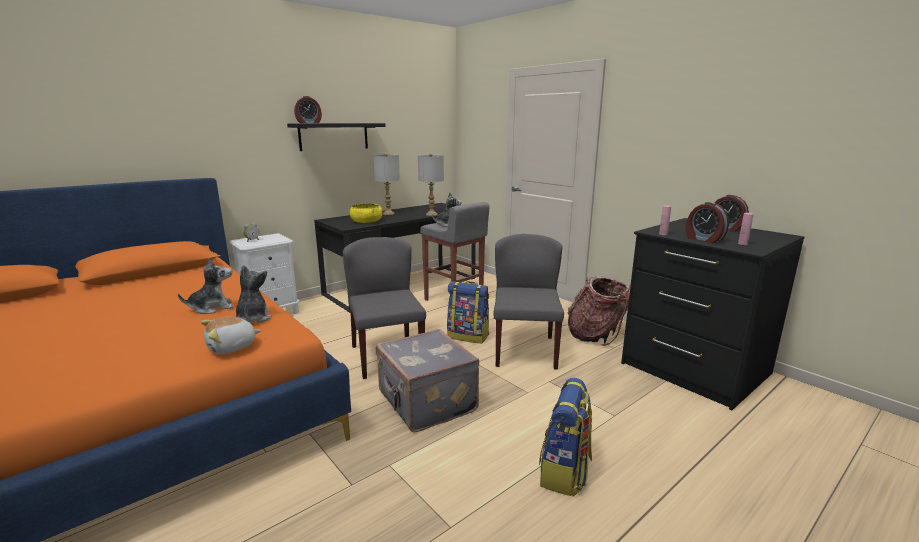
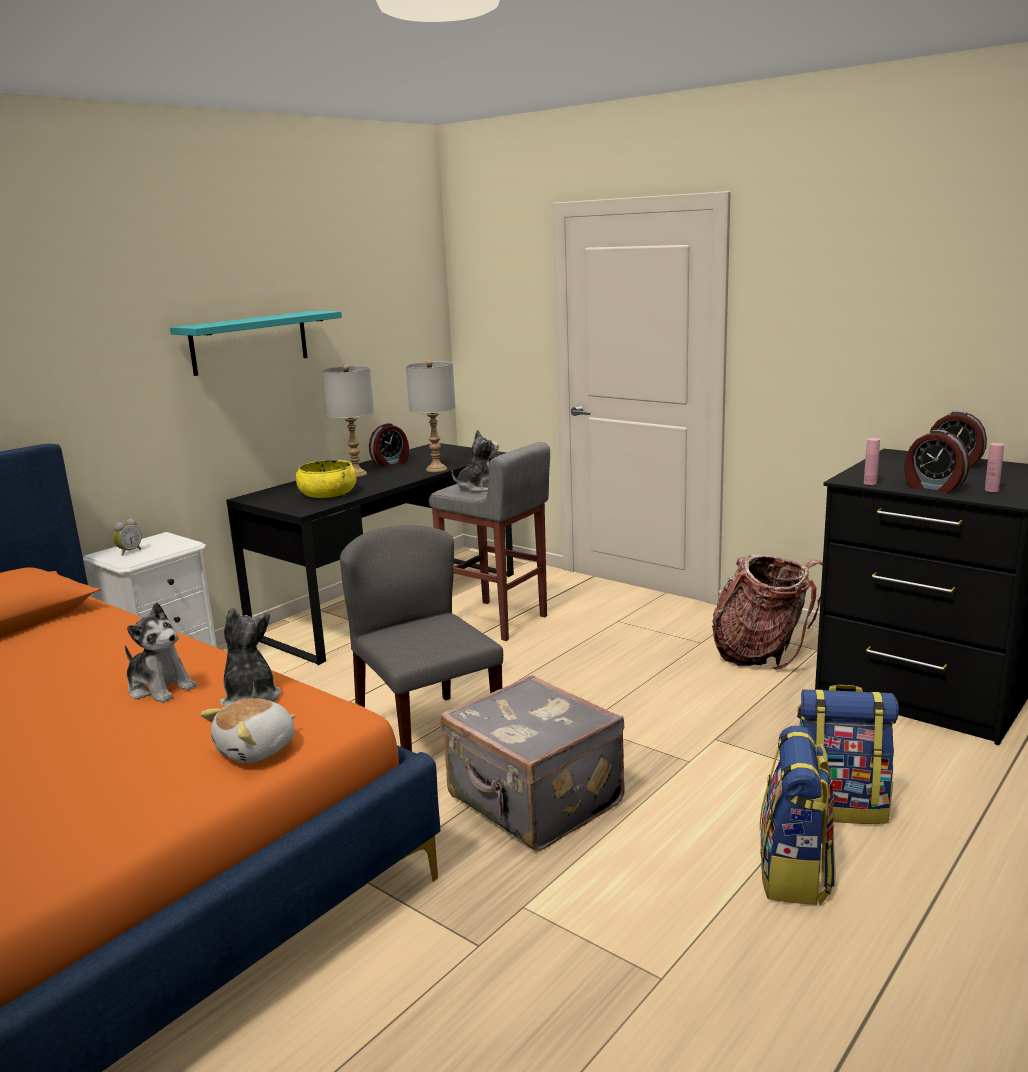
camera: 10 degrees left, 0 degrees up
plush toy [178,257,234,314] -> plush toy turned 75 degrees clockwise [125,603,197,703]
black shelf [287,123,386,151] -> turquoise shelf [170,311,342,376]
alarm clock [294,96,322,123] -> alarm clock moved to [369,423,409,467]
backpack [447,281,489,343] -> backpack moved to [797,685,899,824]
grey chair [493,234,564,370] -> none

